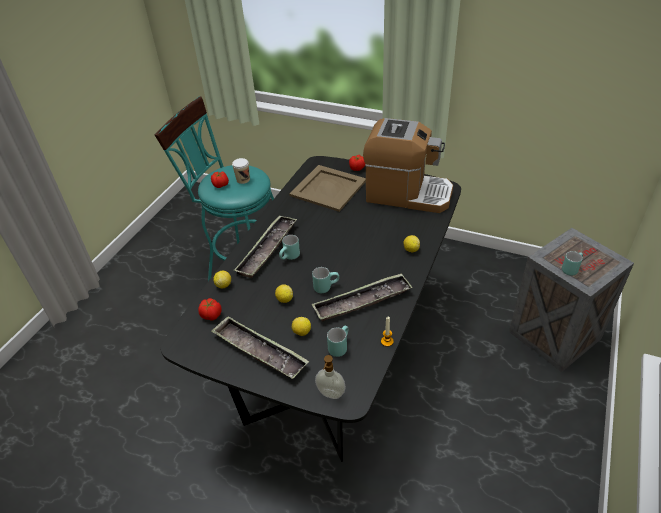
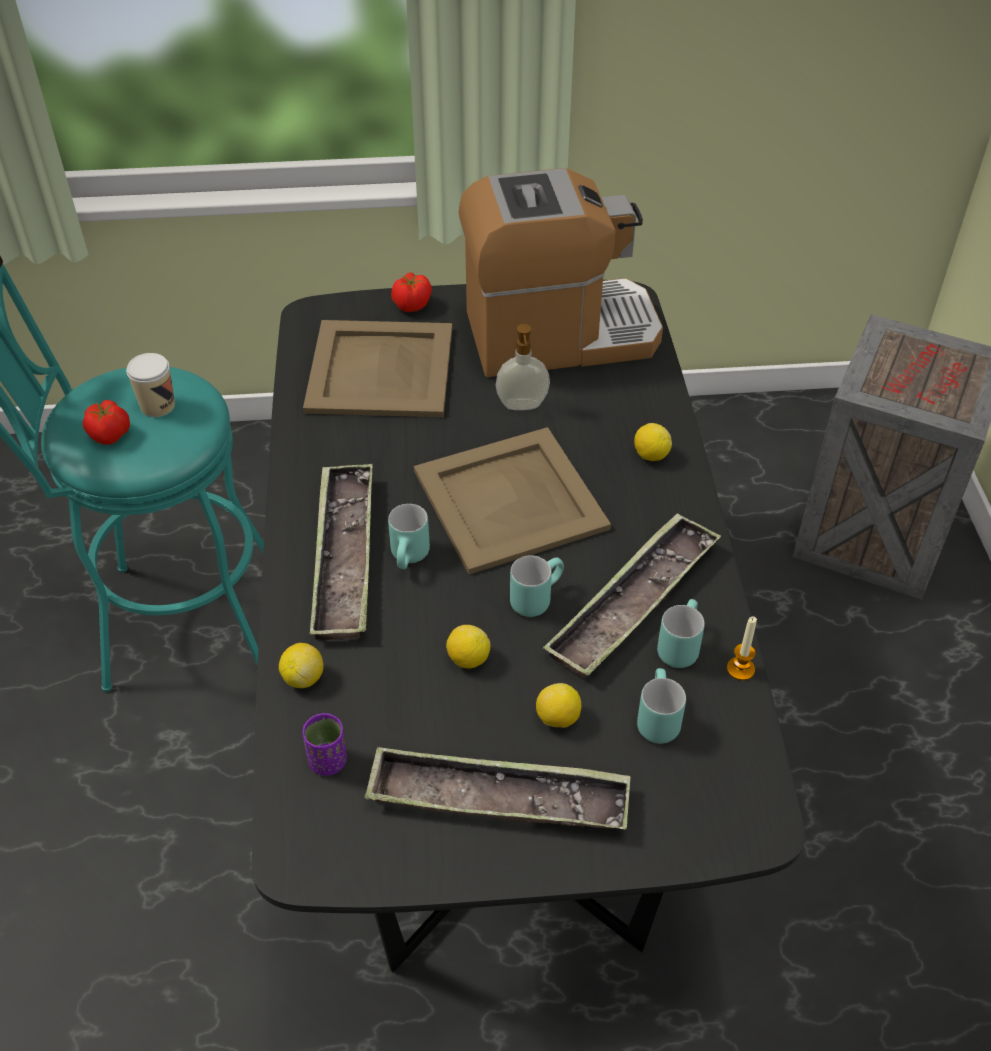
camera: 30 degrees left, 5 degrees up
tomato [198,298,222,320] -> purple cup [303,713,347,776]
soap dispenser [315,355,346,399] -> soap dispenser moved to [496,324,550,410]
turquoise mug [562,251,583,276] -> turquoise mug moved to [657,599,705,668]
none -> beige tray [414,427,611,575]

